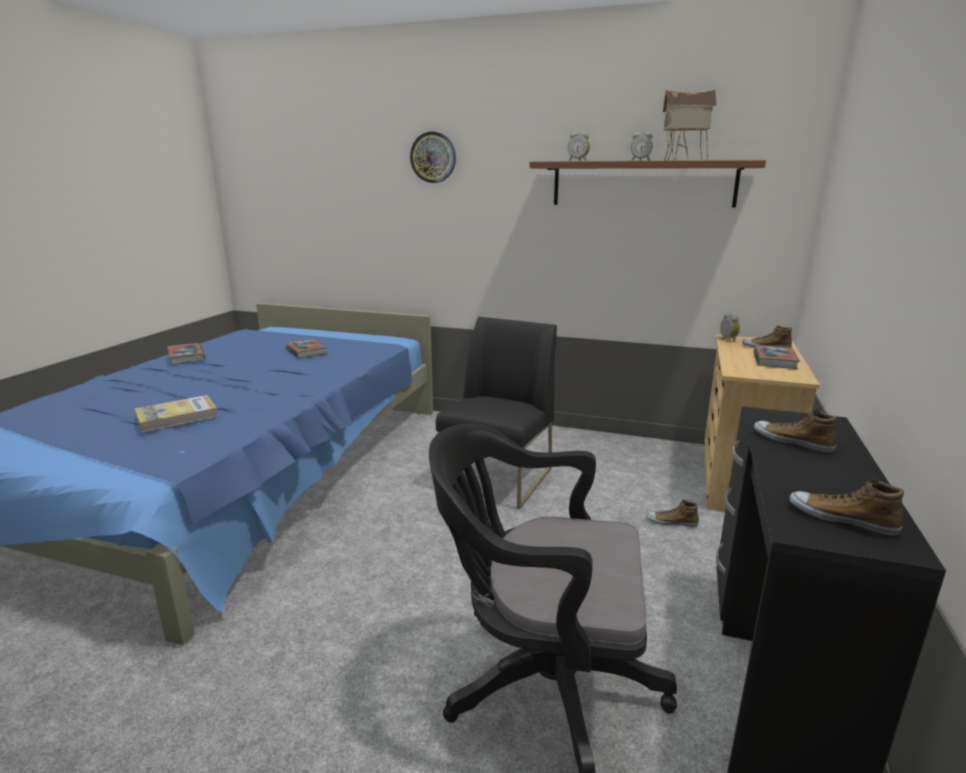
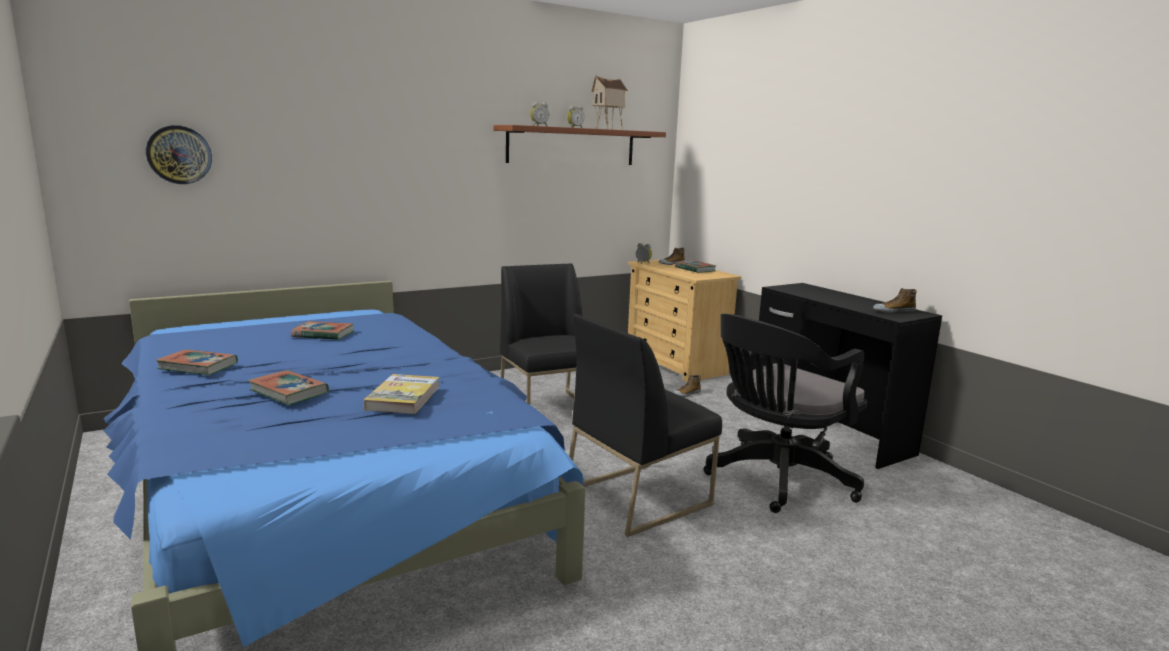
camera: 50 degrees left, 5 degrees down
wall clock [410,131,456,183] -> wall clock moved to [146,125,212,184]
shoe [754,409,837,453] -> none
none -> book [248,370,329,405]
none -> black chair [569,314,722,537]

